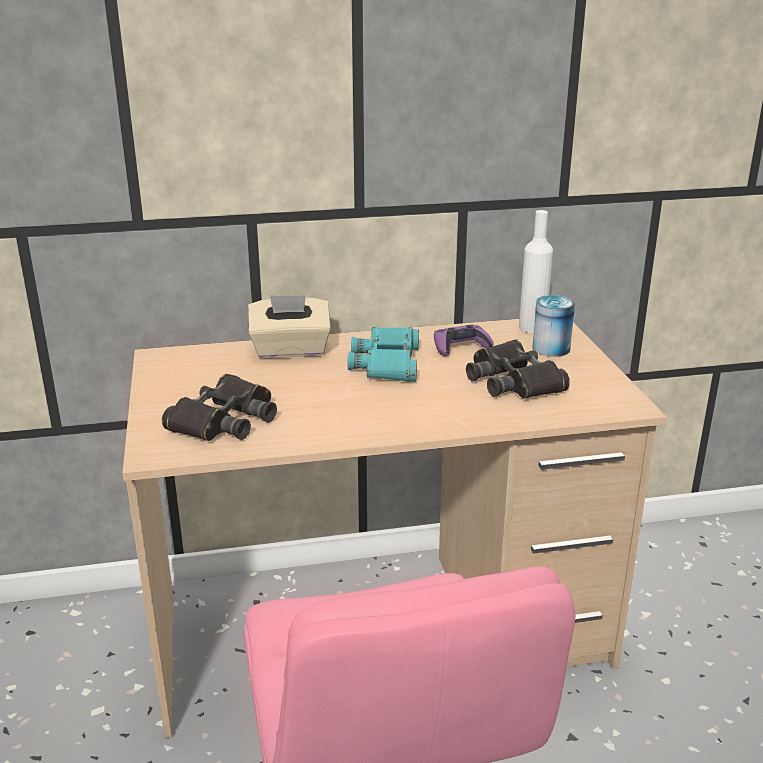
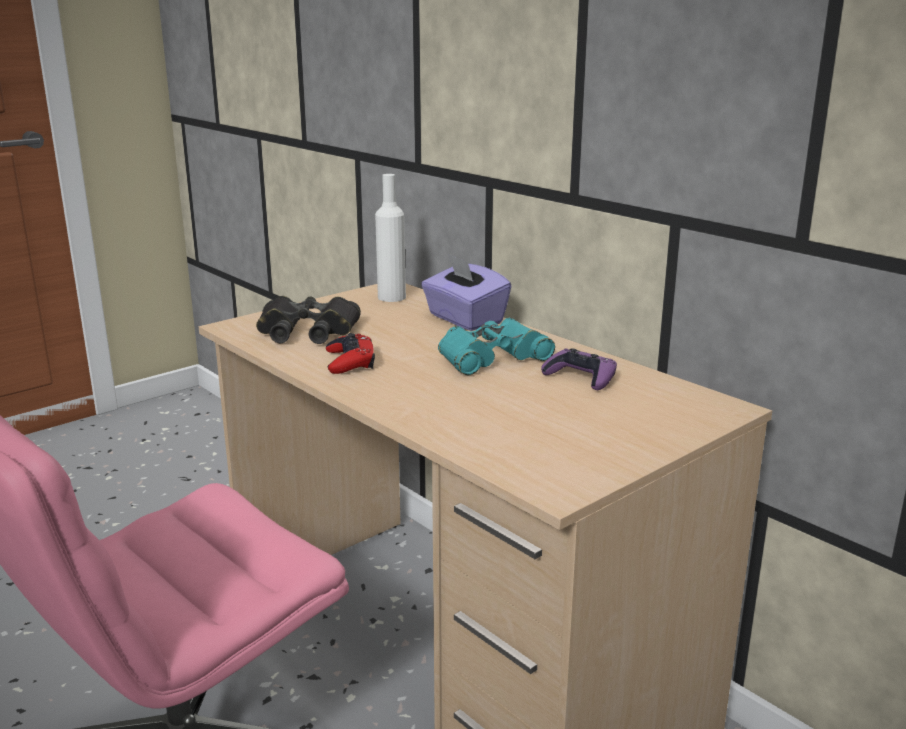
camera: 60 degrees right, 5 degrees down
beige tissue box [248,295,331,358] -> purple tissue box [421,254,511,331]
black binoculars [466,339,570,399] -> none
white bottle [519,210,553,333] -> white bottle moved to [375,174,406,302]
can [532,295,575,357] -> none
none -> red game controller [326,333,375,374]

